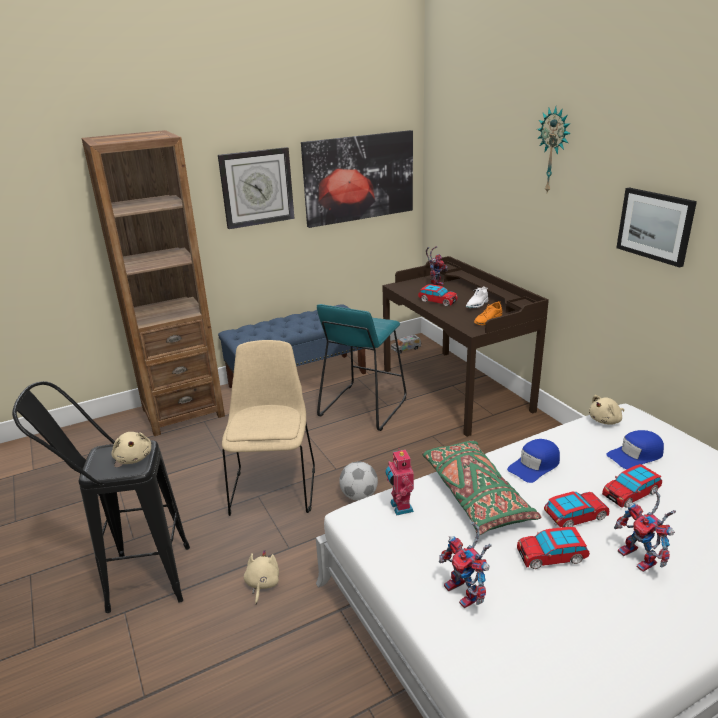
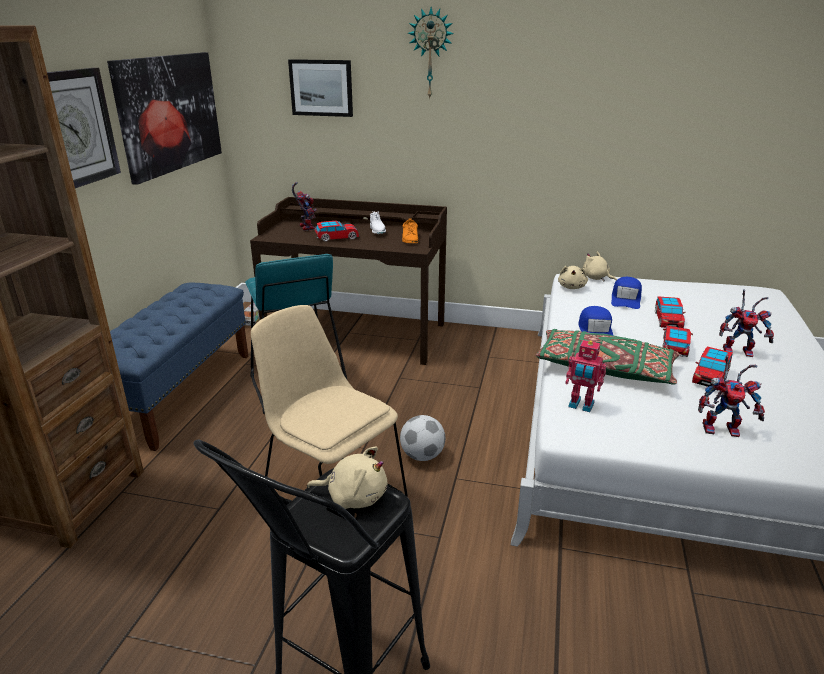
camera: 50 degrees left, 0 degrees up
beige plush toy [244,550,279,604] -> beige plush toy moved to [583,252,617,282]
picture [616,187,697,268] -> picture moved to [288,59,353,117]

